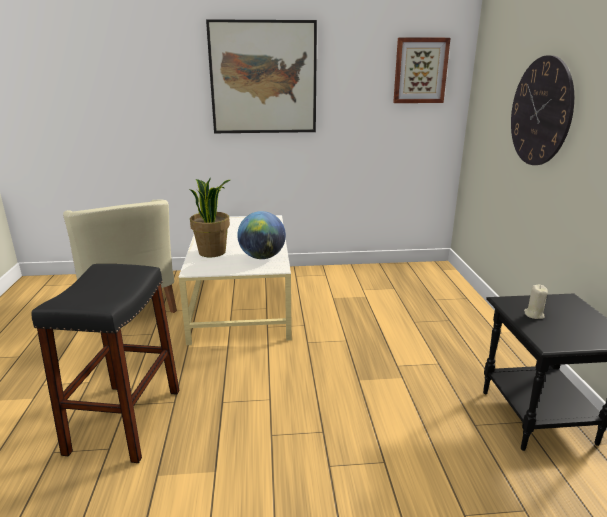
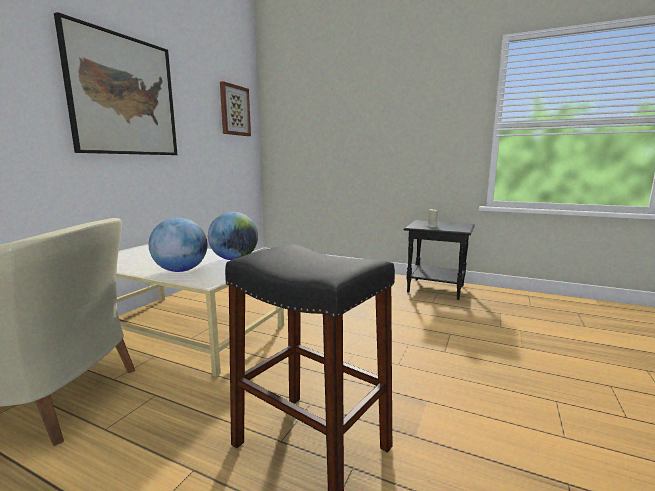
camera: 60 degrees left, 10 degrees down
potted plant [189,178,230,257] -> globe [149,218,207,272]
wall clock [511,55,574,165] -> none

